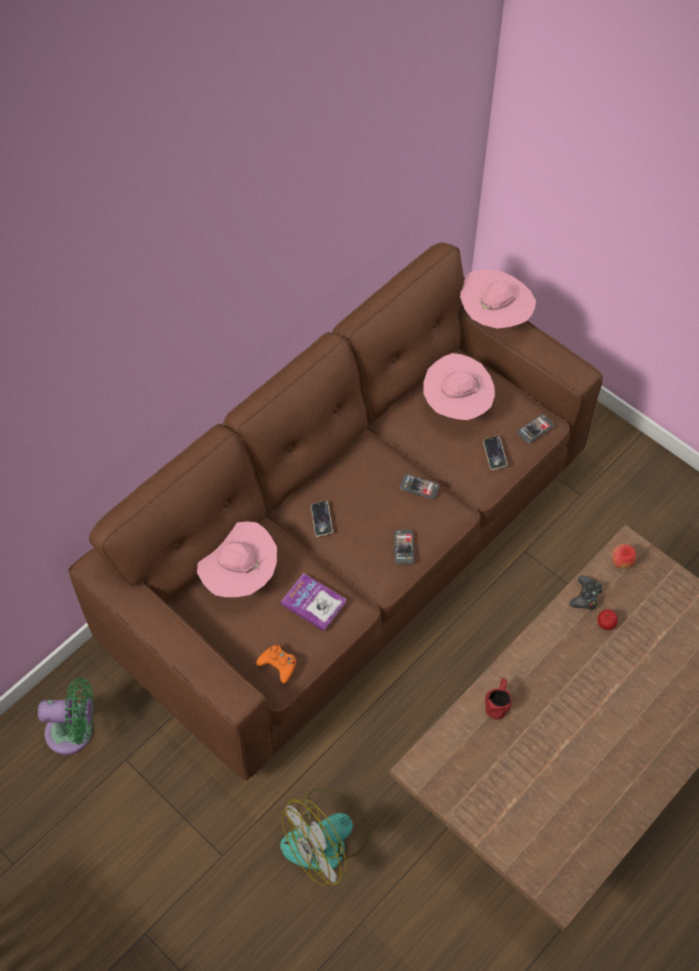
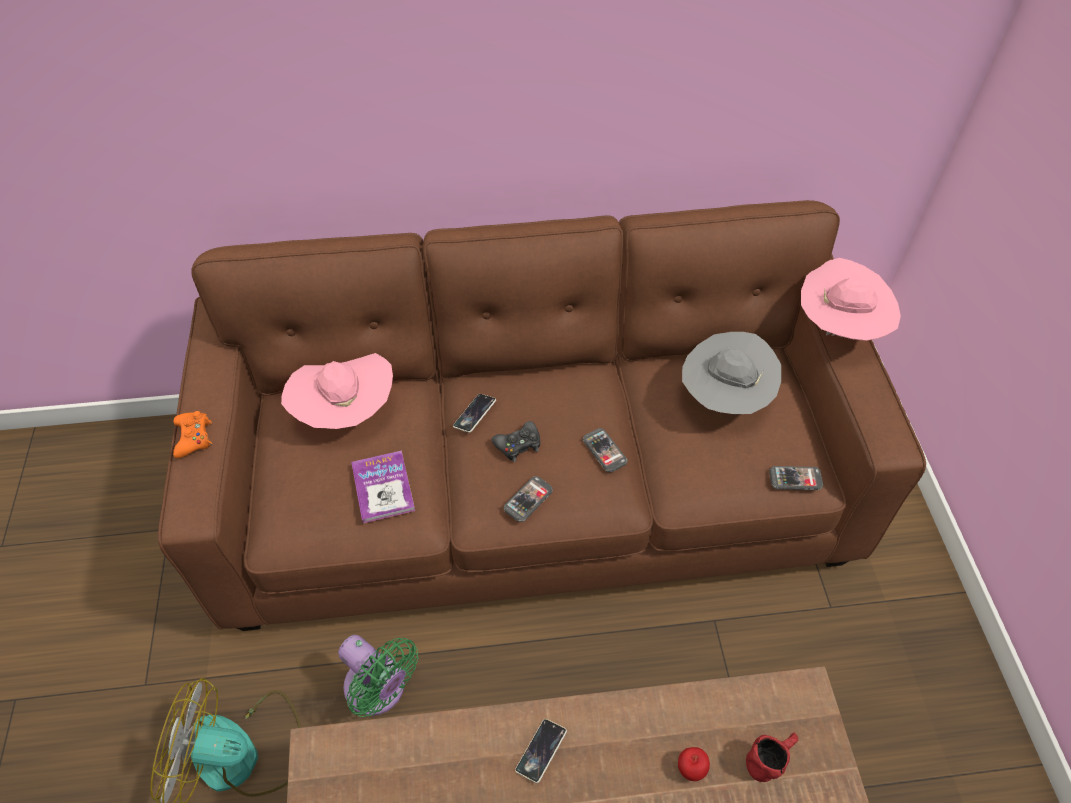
camera: 40 degrees right, 5 degrees down
green fan [38,678,94,755] -> green fan moved to [338,635,418,717]
orange game controller [256,645,296,683] -> orange game controller moved to [173,411,212,458]
pink hat [424,353,495,420] -> grey hat [682,332,781,414]
phone [483,436,507,470] -> phone moved to [515,719,567,783]
red mug [485,678,512,720] -> red mug moved to [746,732,798,782]
black game controller [569,576,602,610] -> black game controller moved to [491,421,540,462]
apple [612,544,636,569] -> none

